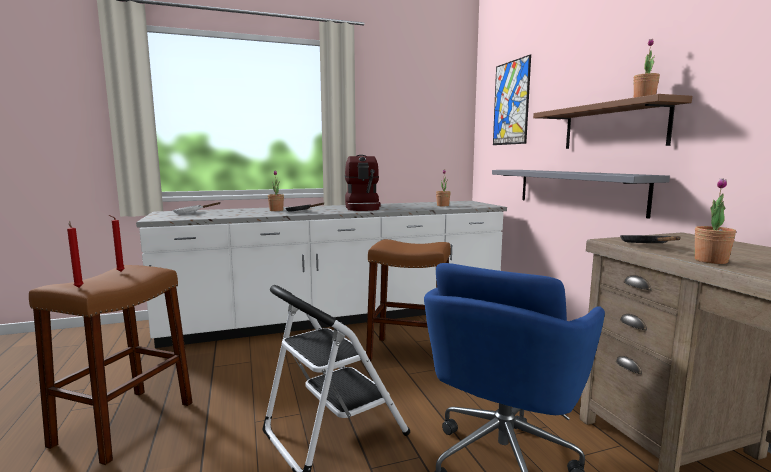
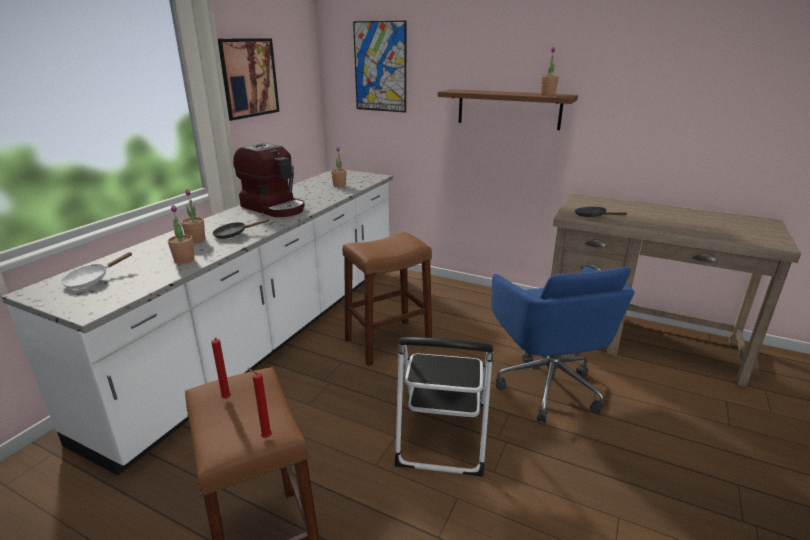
camera: 45 degrees left, 15 degrees up
grey shelf [492,170,670,219] -> none
potted plant [695,178,736,264] -> potted plant moved to [168,205,194,264]
none -> picture [218,38,280,121]

